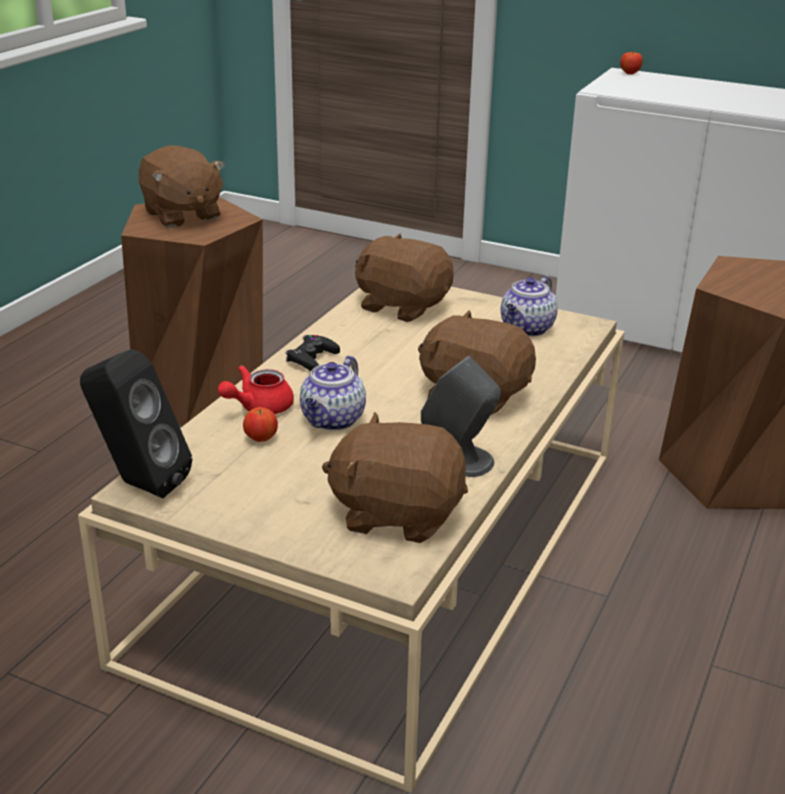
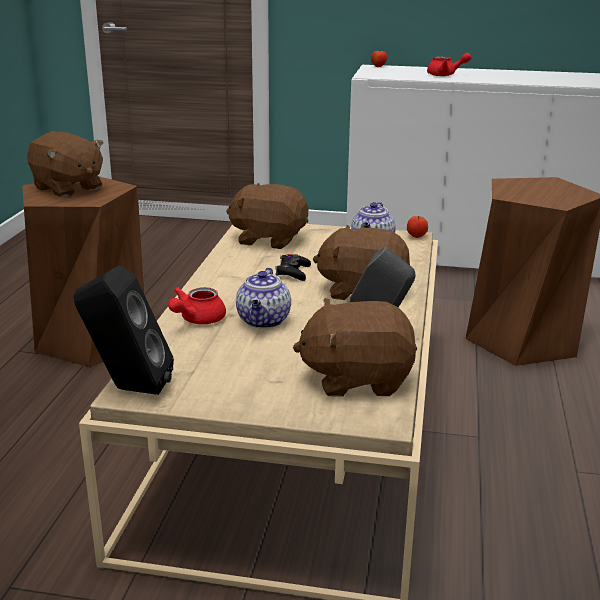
camera: 15 degrees left, 5 degrees down
apple [243,407,278,442] -> apple moved to [407,216,428,238]
black game controller [286,335,340,371] -> black game controller moved to [275,254,311,281]
none -> red teapot [427,53,471,76]

